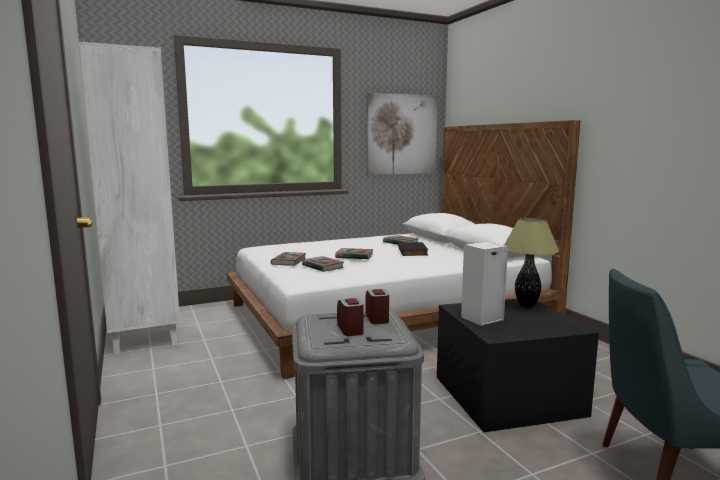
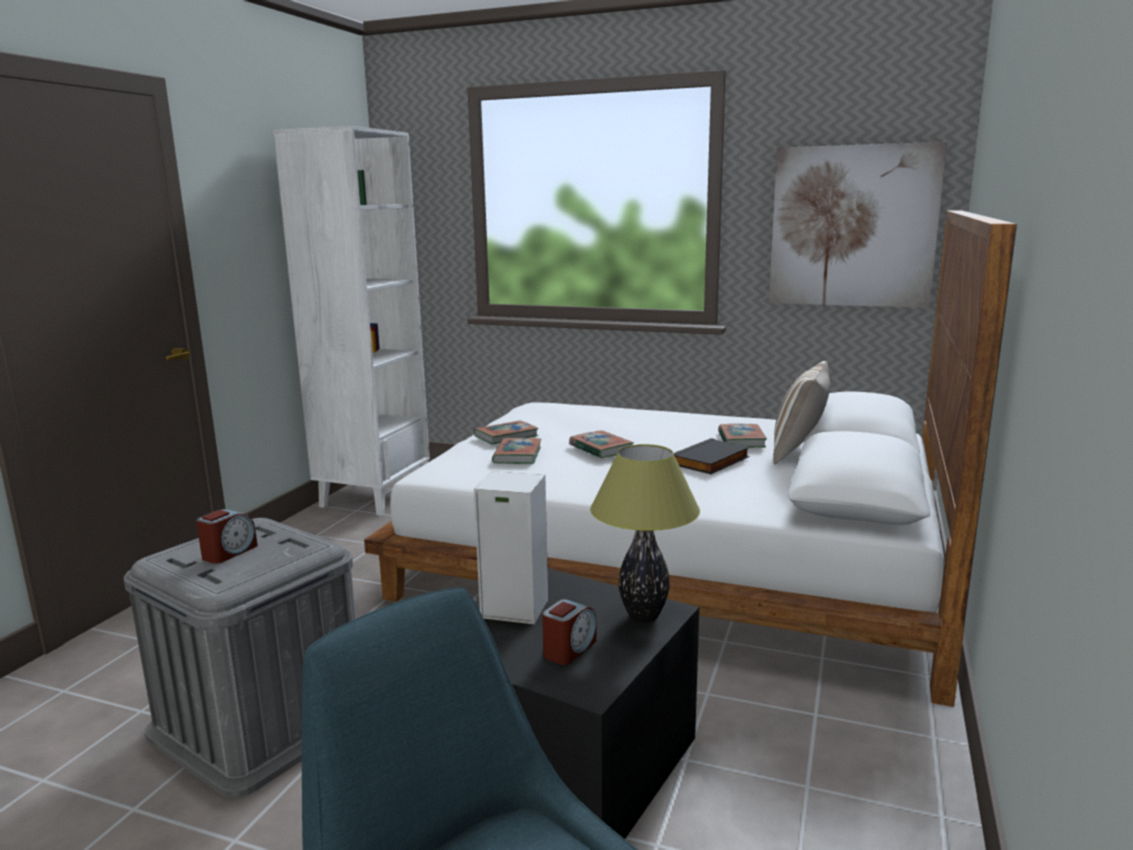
camera: 45 degrees right, 5 degrees up
alarm clock [365,289,389,324] -> alarm clock moved to [542,599,597,665]
none -> pillow [773,361,830,464]

